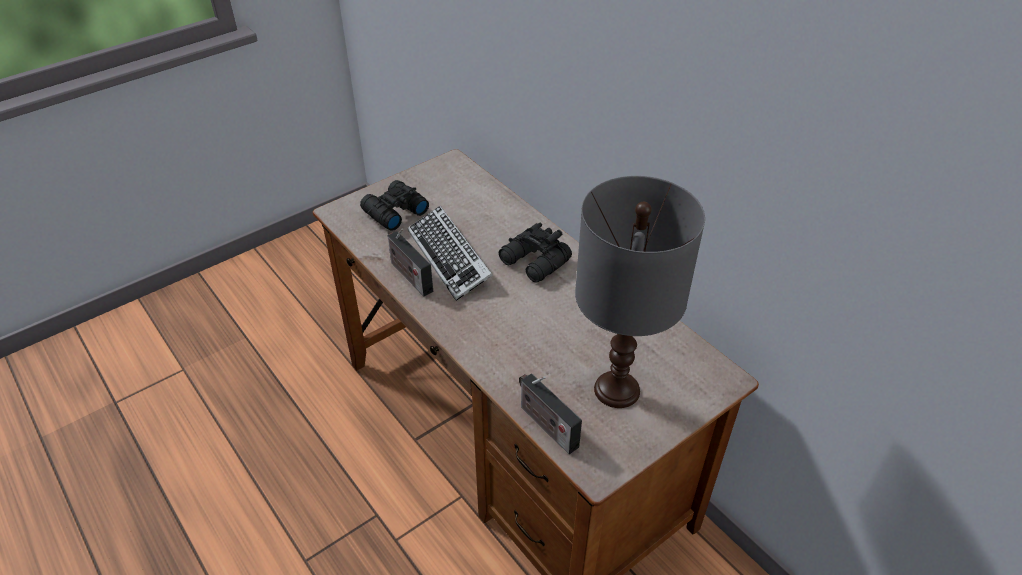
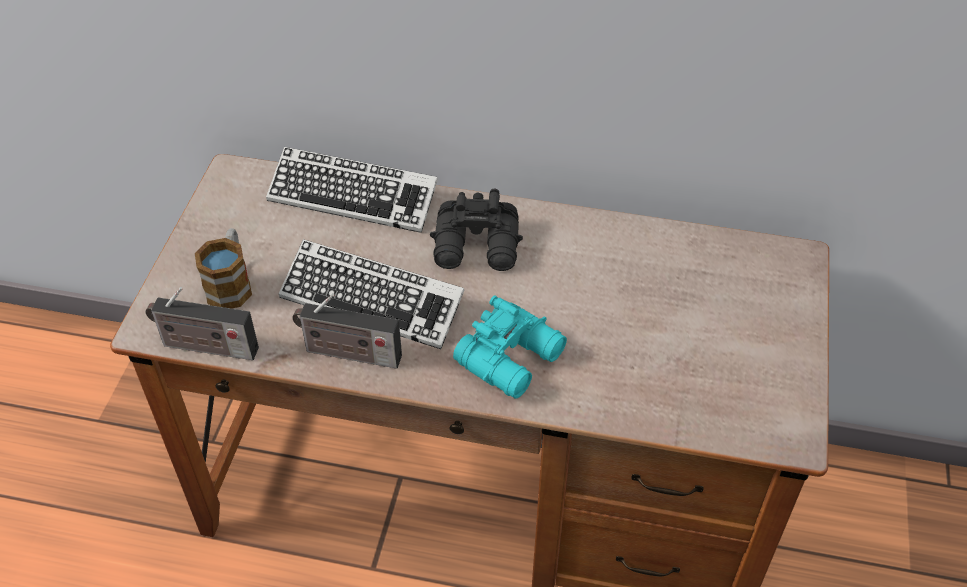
camera: 40 degrees left, 5 degrees up
black binoculars [360,180,429,231] -> mug [195,228,252,309]
radio [519,374,582,454] -> radio moved to [145,287,259,360]
grey table lamp [575,176,705,408] -> none
none -> keyboard [266,147,438,233]
none -> turquoise binoculars [453,295,567,399]

